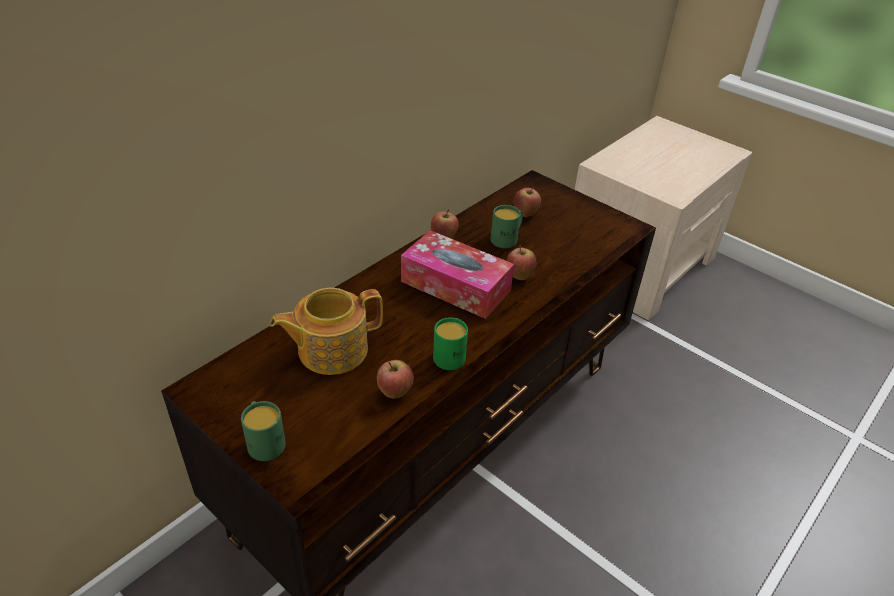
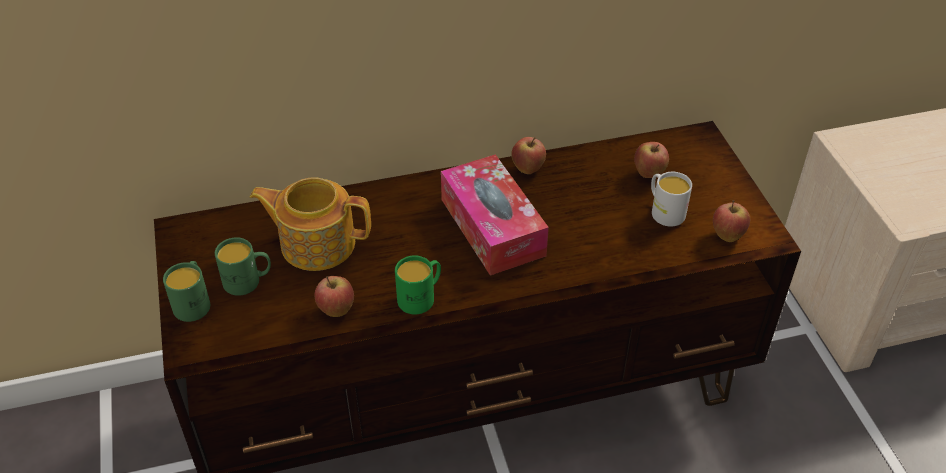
camera: 35 degrees right, 5 degrees up
green mug [491,205,523,248] -> green mug moved to [215,237,271,296]
apple [507,245,536,280] -> apple moved to [713,200,750,242]
none -> white mug [651,172,692,227]

